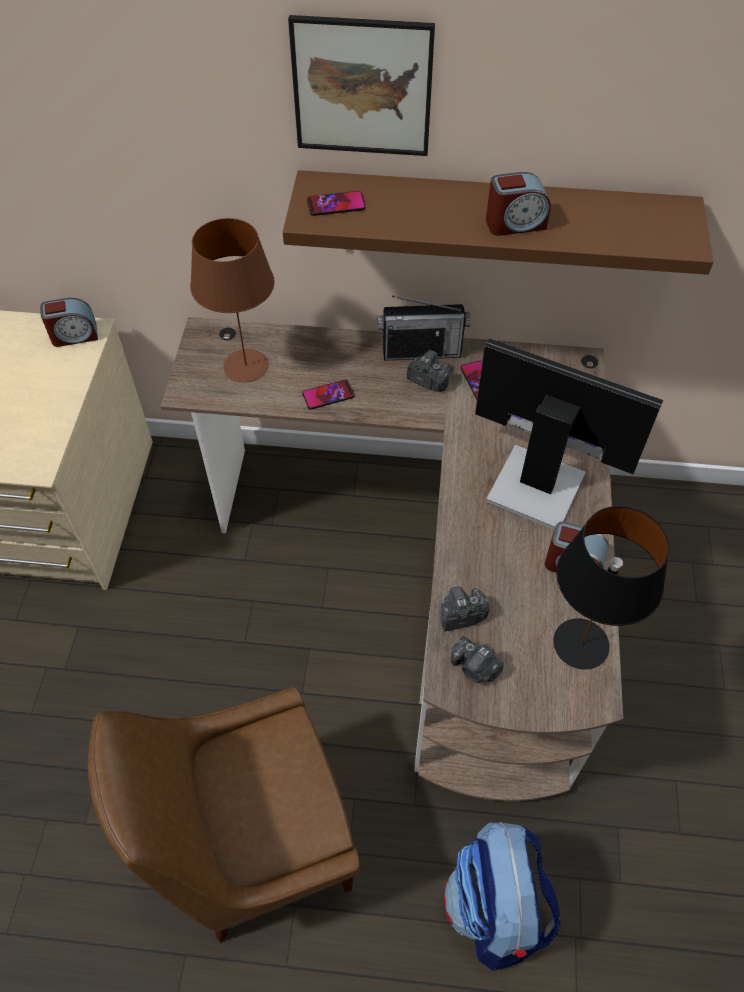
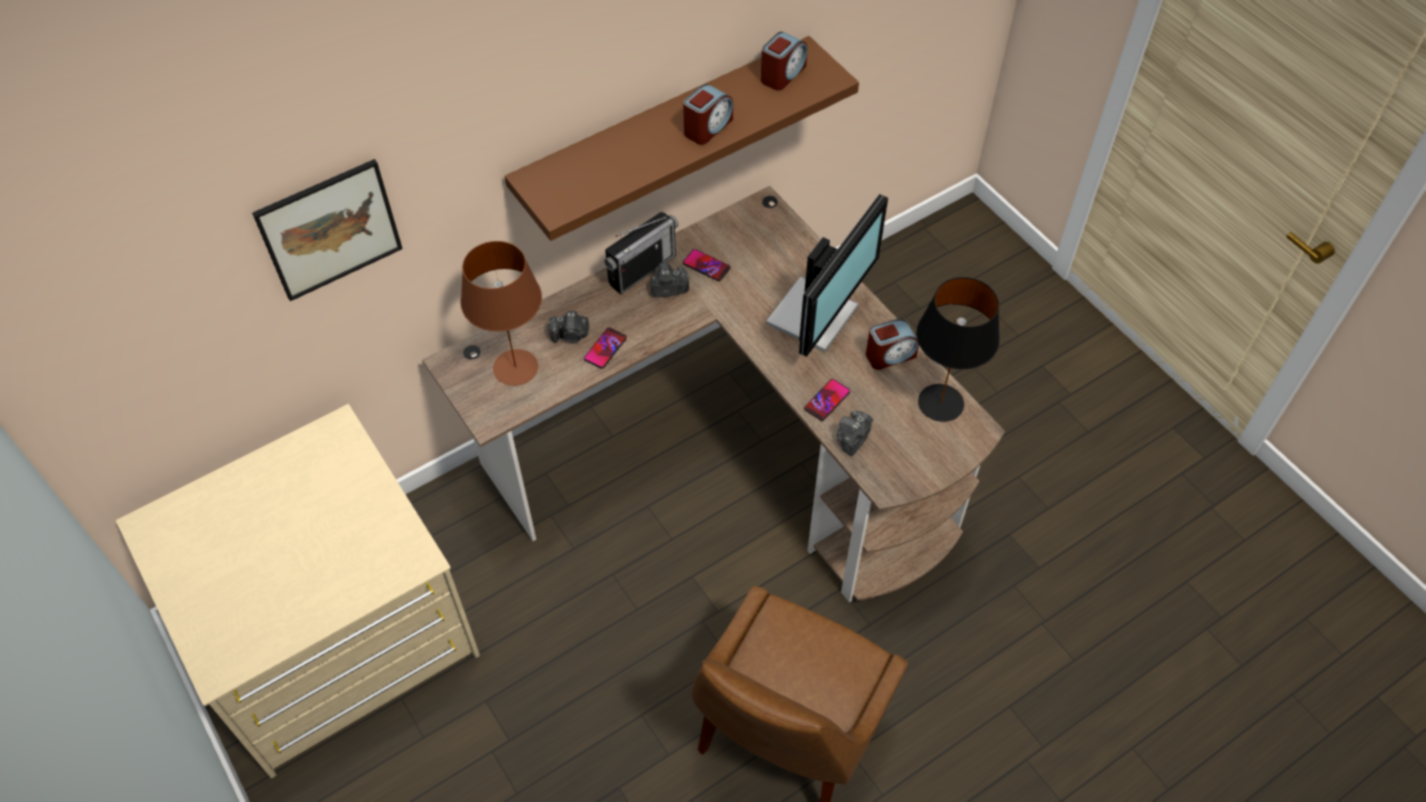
camera: 40 degrees left, 0 degrees up
alarm clock [40,298,98,347] -> alarm clock moved to [761,32,807,91]
picture [288,15,435,156] -> picture moved to [252,159,403,301]
phone [307,191,365,216] -> phone moved to [804,379,850,421]
backpack [444,822,561,971] -> none
camera [451,636,504,683] -> camera moved to [548,311,589,343]
monitor [475,338,663,530] -> monitor turned 135 degrees clockwise [766,194,888,357]

